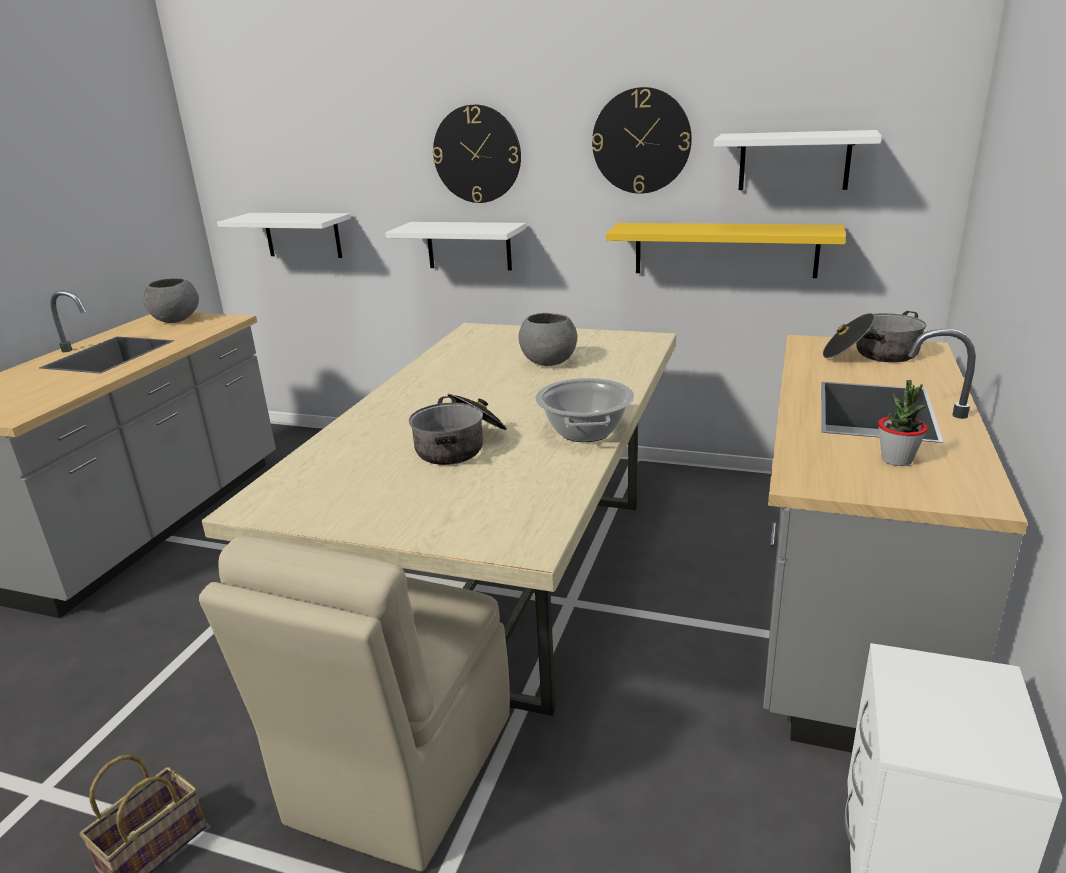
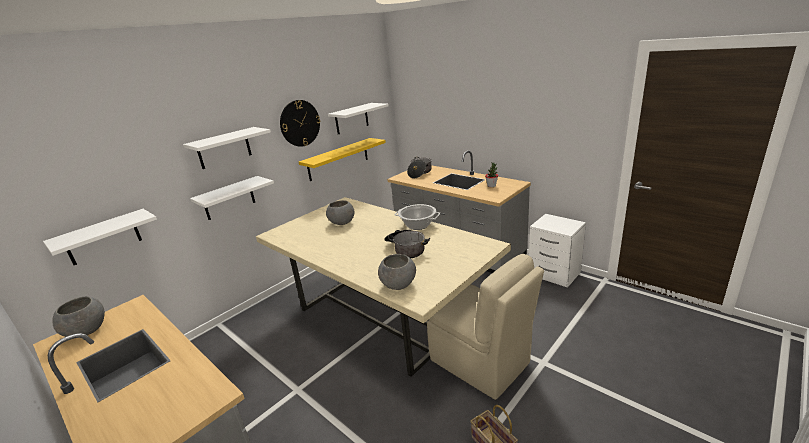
camera: 65 degrees left, 0 degrees up
wall clock [432,105,521,203] -> white shelf [183,127,271,169]
none -> grey bowl [378,254,416,290]

